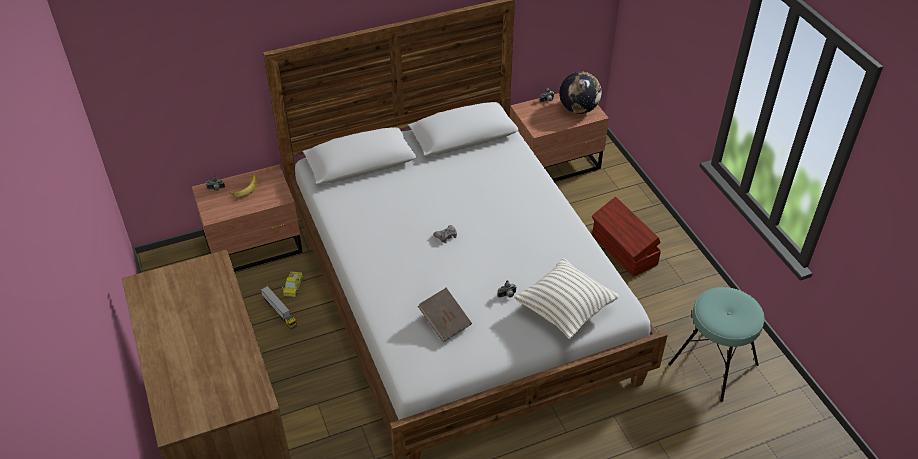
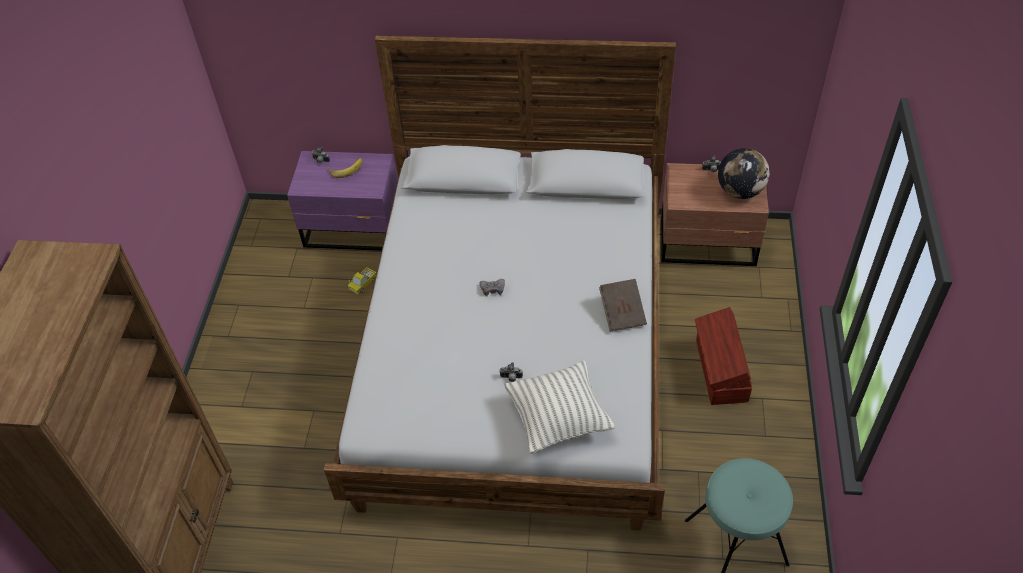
camera: 30 degrees right, 5 degrees up
brown nightstand [192,164,303,272] -> purple nightstand [287,151,398,251]
toy truck [261,286,297,329] -> none
brown book [418,288,472,342] -> brown book moved to [599,279,647,332]

